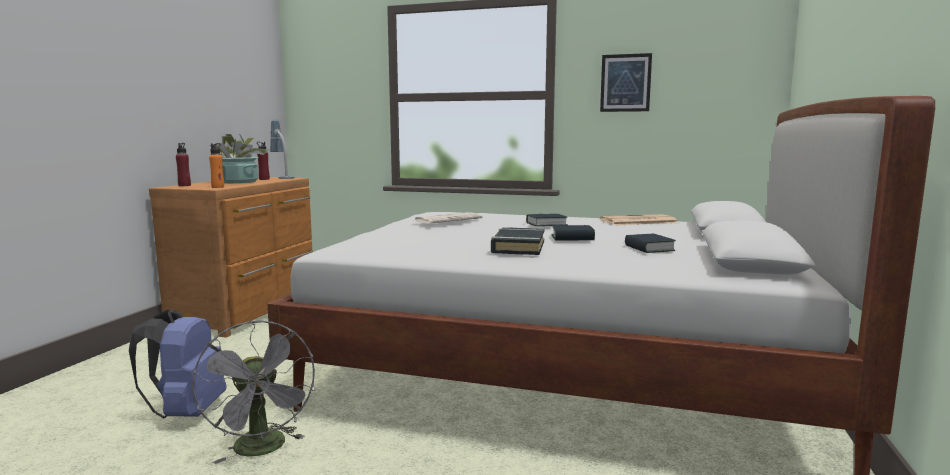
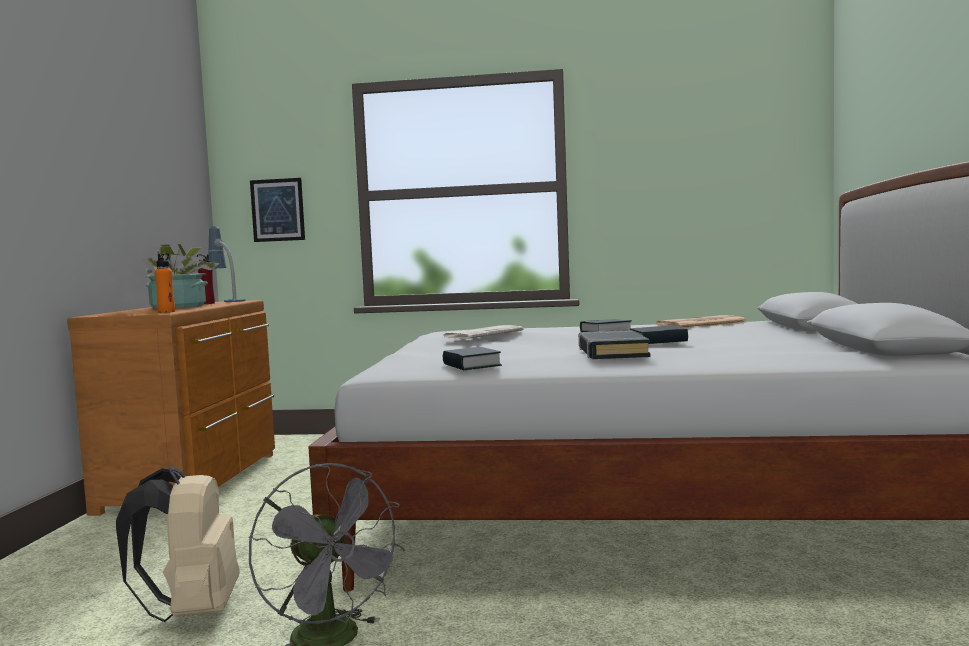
camera: 10 degrees left, 5 degrees down
blue backpack [129,309,226,418] -> beige backpack [116,466,240,622]
red bottle [176,143,191,186] -> none
picture [600,53,652,112] -> picture moved to [250,178,305,242]
book [625,234,676,253] -> book moved to [443,347,502,370]

